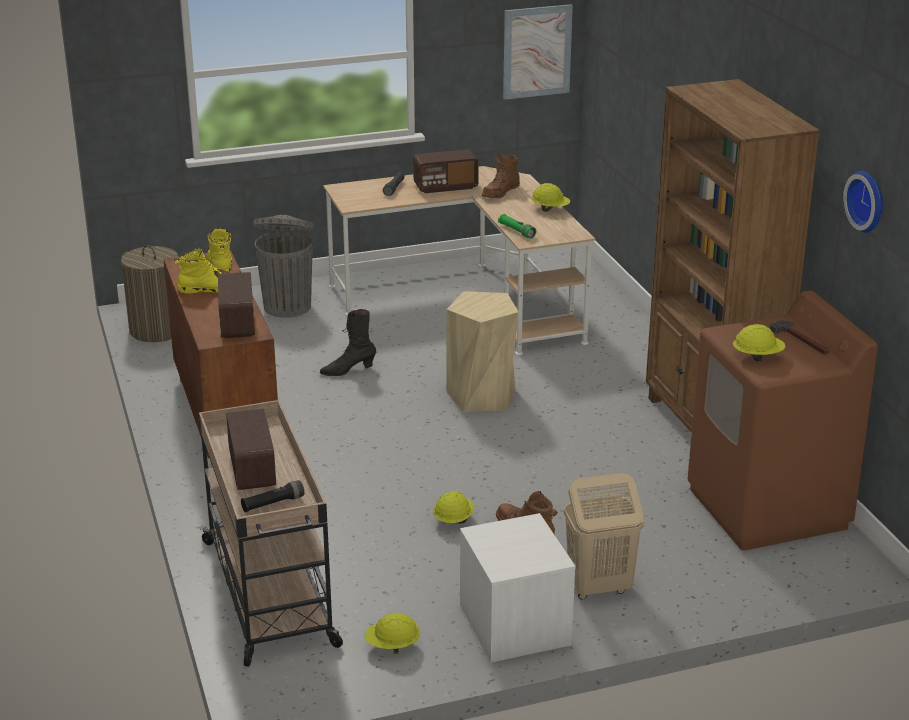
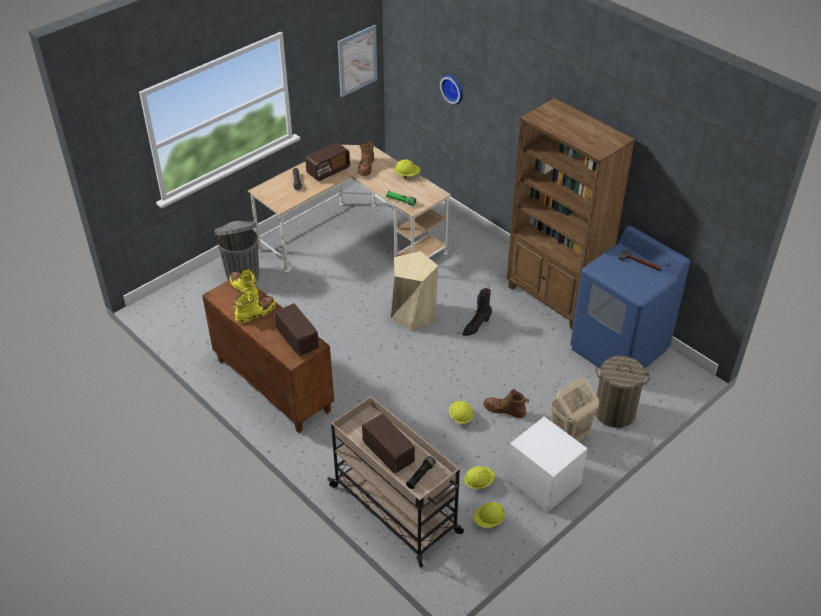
camera: 25 degrees left, 15 degrees up
laundry basket [121,245,178,342] -> laundry basket moved to [595,356,650,428]
black boot [320,309,376,376] -> black boot moved to [462,288,492,336]
brown washing machine [688,290,878,550] -> blue washing machine [570,226,690,369]
yellow hard hat [733,324,786,361] -> yellow hard hat moved to [464,466,495,489]
wall clock [843,171,883,233] -> wall clock moved to [440,75,463,105]

